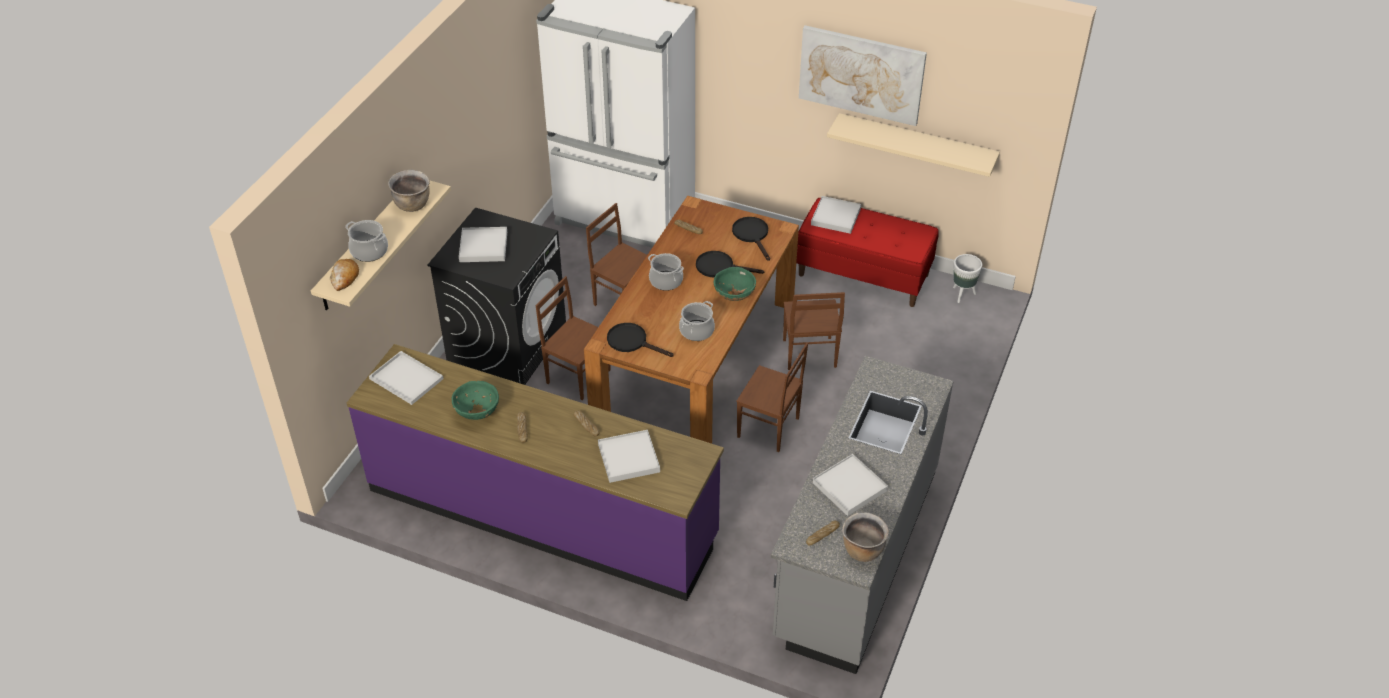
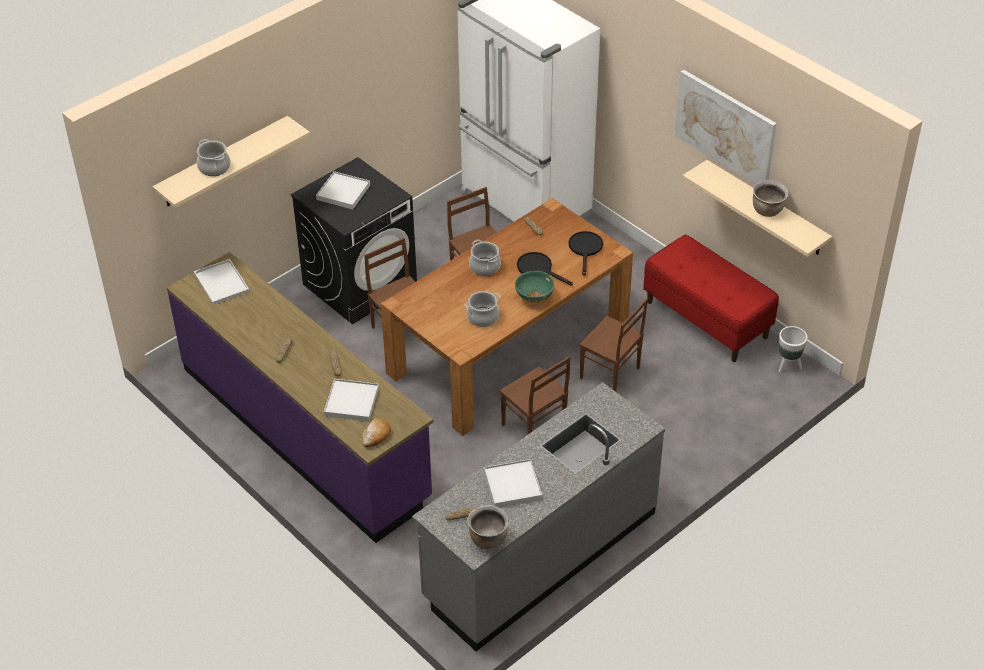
camera: 25 degrees right, 0 degrees up
bread [330,259,359,291] -> bread moved to [363,419,391,447]
brown cooking pot [388,170,430,212] -> brown cooking pot moved to [753,180,788,217]
green bowl [452,381,499,420] -> none
black frying pan [607,323,674,357] -> none
brown chair [783,292,845,370] -> brown chair turned 75 degrees counterclockwise [580,298,648,392]
white tray [811,196,861,234] -> none

